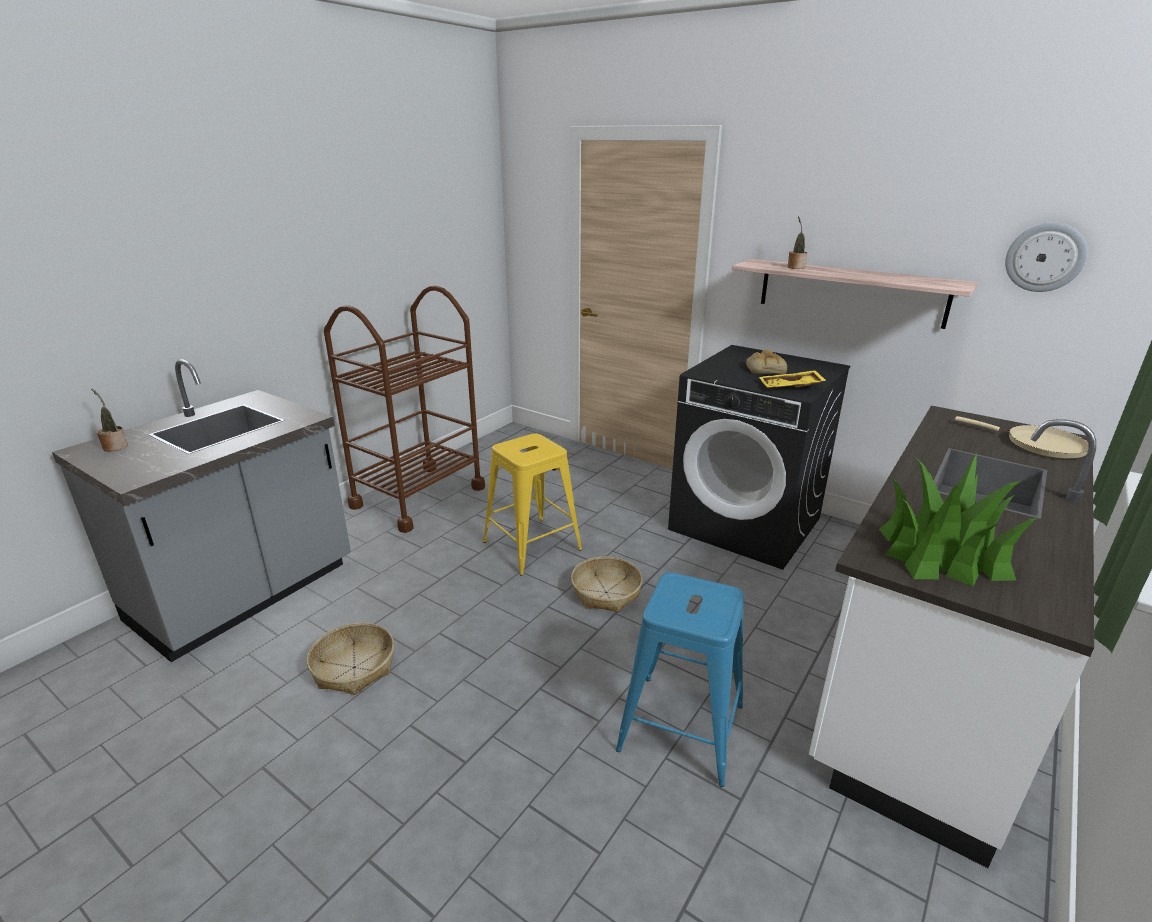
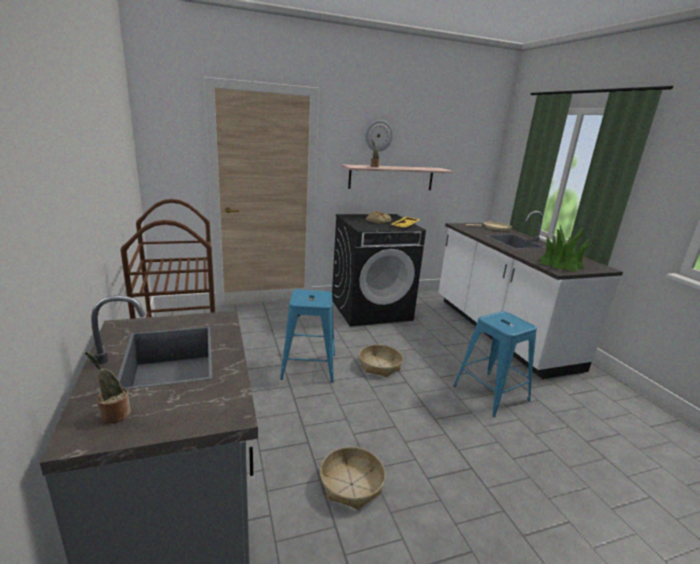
camera: 55 degrees left, 5 degrees down
yellow stool [483,433,582,575] -> blue stool [280,289,335,383]
wall clock [1005,223,1088,292] -> wall clock moved to [365,120,393,151]

